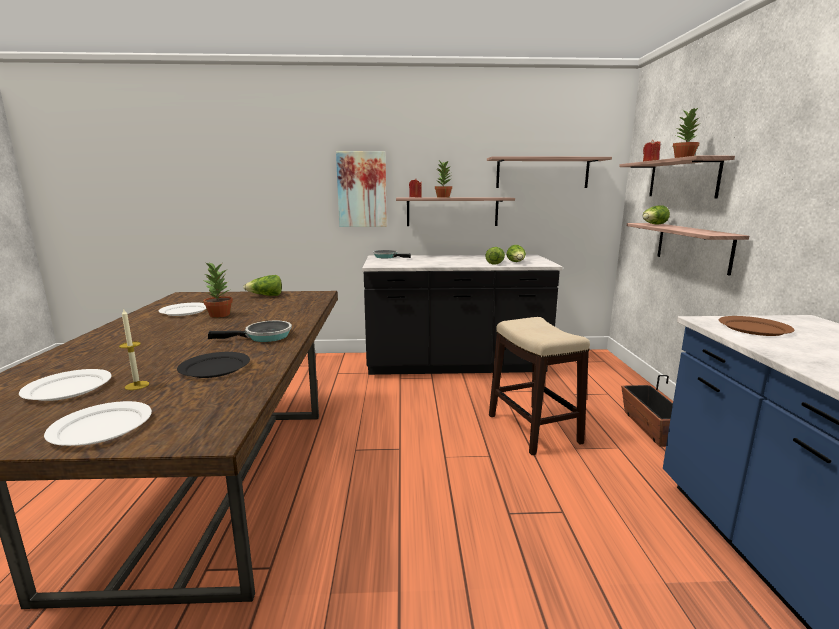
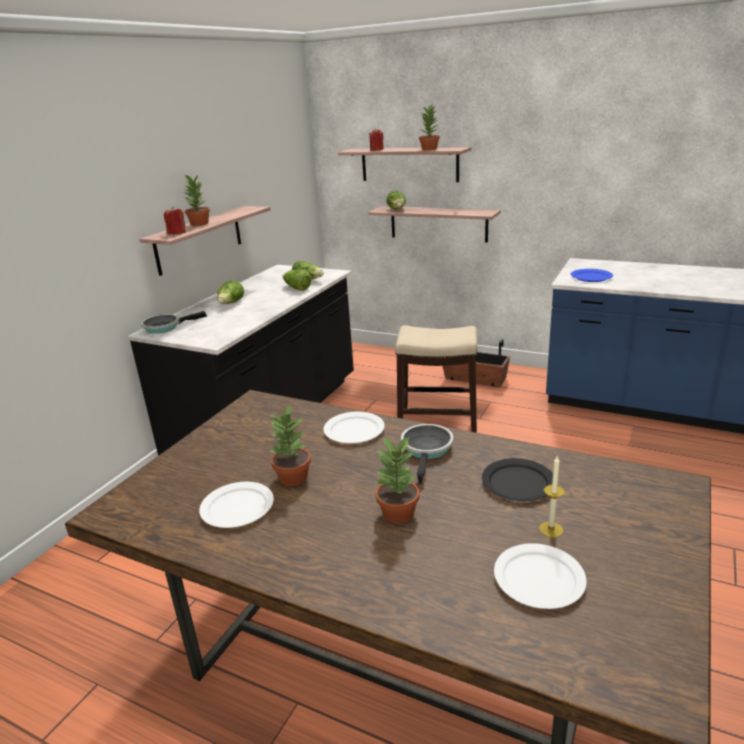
camera: 60 degrees left, 10 degrees up
white plate [44,401,152,446] -> white plate moved to [323,412,385,443]
lettuce [243,275,282,296] -> lettuce moved to [217,280,244,304]
picture [336,151,387,227] -> none
shelf [487,156,612,188] -> none
brown plate [719,316,794,336] -> blue plate [571,269,613,282]
none -> potted plant [376,436,419,524]

